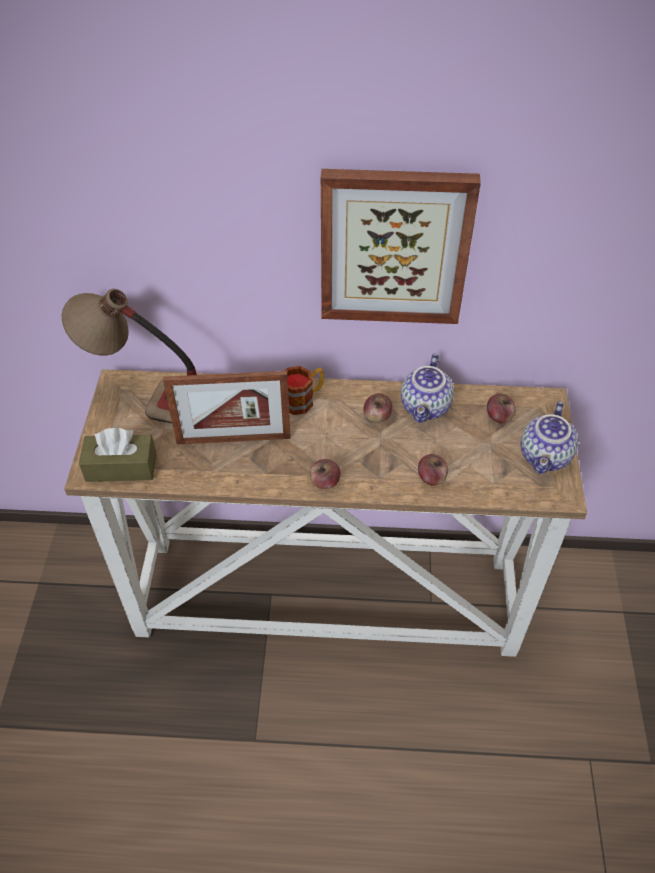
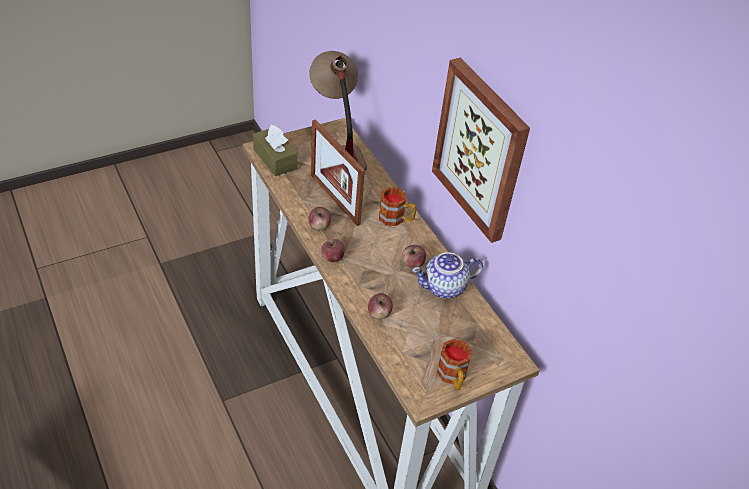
camera: 55 degrees right, 5 degrees down
apple [487,394,516,423] -> apple moved to [308,207,331,230]
teapot [520,401,578,474] -> mug [437,339,472,390]

